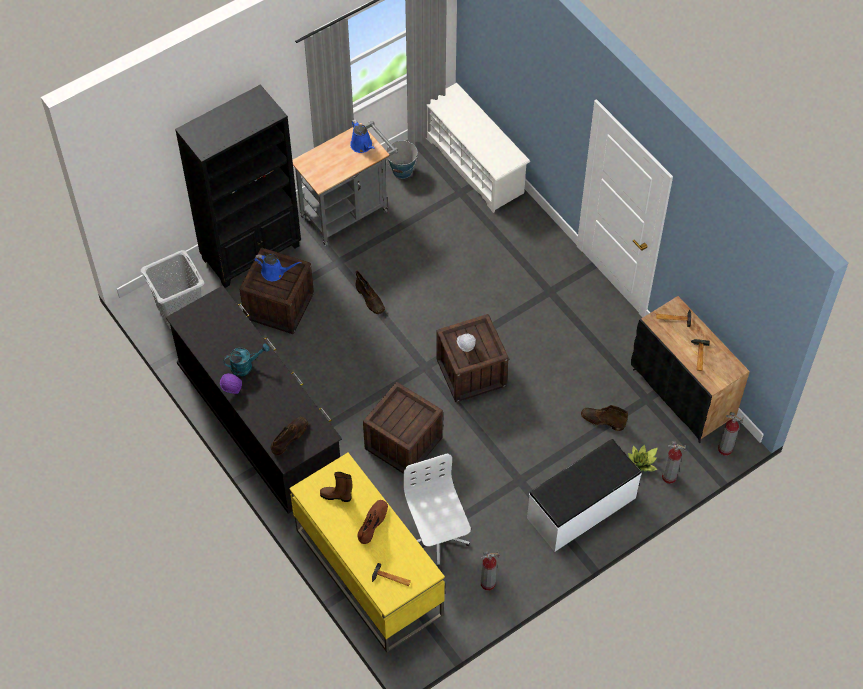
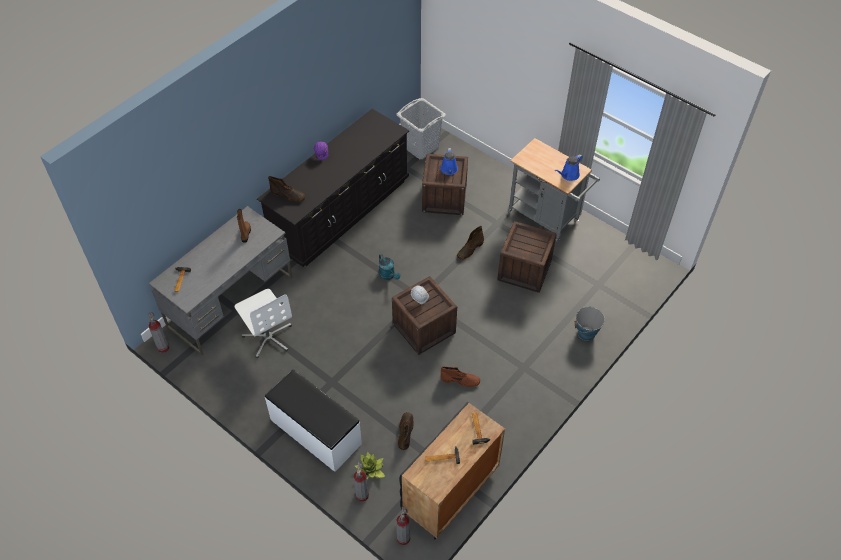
camera: 75 degrees right, 5 degrees down
black bookcase [175,84,301,288] -> none
turquoise watering can [223,343,269,376] -> turquoise watering can moved to [379,254,400,280]
yellow desk [289,453,445,653] -> grey desk [149,206,293,355]
brown boot [357,500,388,544] -> brown boot moved to [441,366,480,387]
crate [363,382,443,474] -> crate moved to [497,221,557,293]
bucket [386,141,418,179] -> bucket moved to [575,306,605,341]
white office chair [404,453,471,567] -> white office chair turned 90 degrees clockwise [234,289,292,358]
white shoe rack [426,83,530,213] -> none
fire extinguisher [481,551,499,591] -> fire extinguisher moved to [148,312,169,353]

